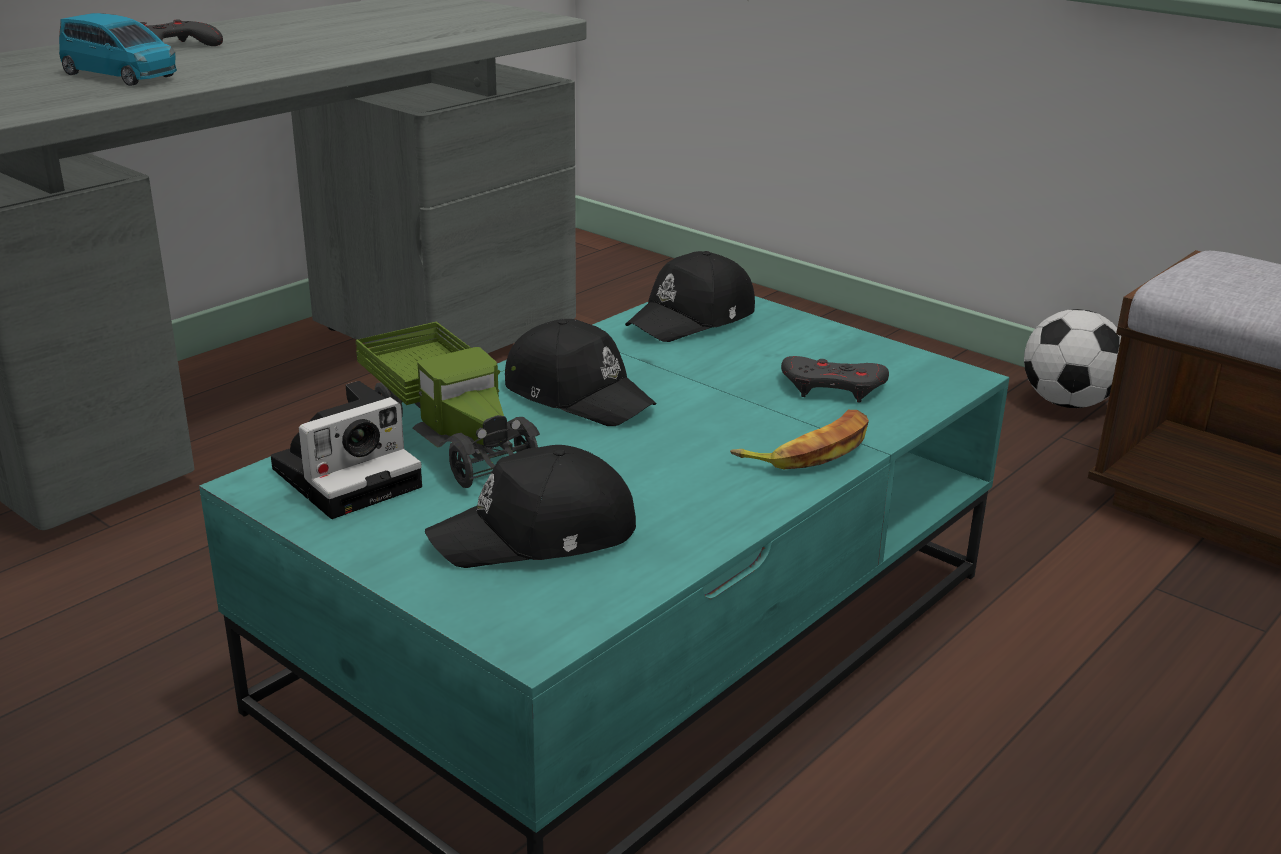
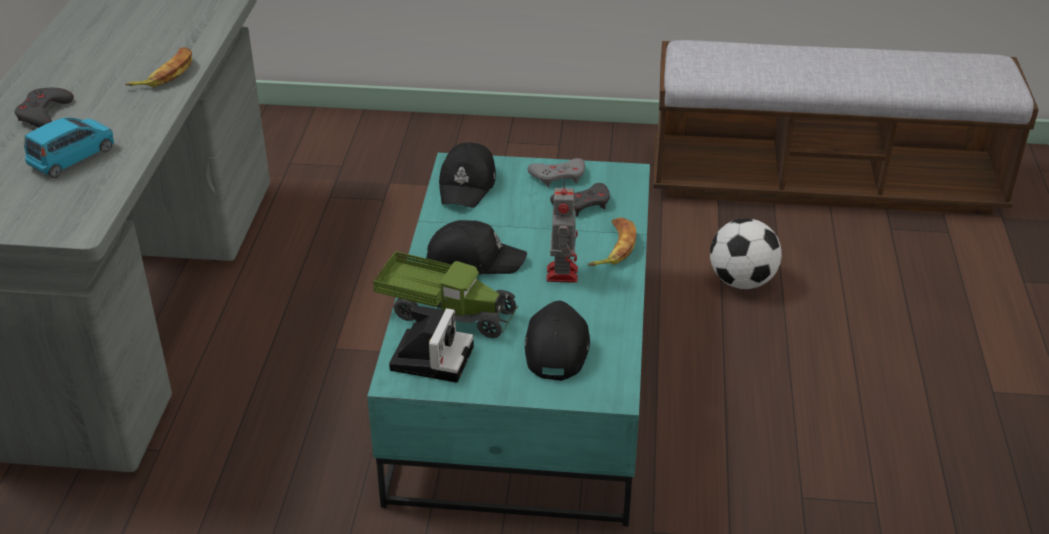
camera: 35 degrees left, 10 degrees up
blue toy car [59,13,177,86] -> blue toy car turned 45 degrees counterclockwise [24,117,114,178]
black cap [425,445,636,568] -> black cap turned 150 degrees clockwise [525,300,590,381]
football [1024,309,1121,408] -> football moved to [710,218,782,289]
none -> banana [125,47,192,87]
none -> grey game controller [528,158,585,187]
none -> toy robot [546,181,578,283]

